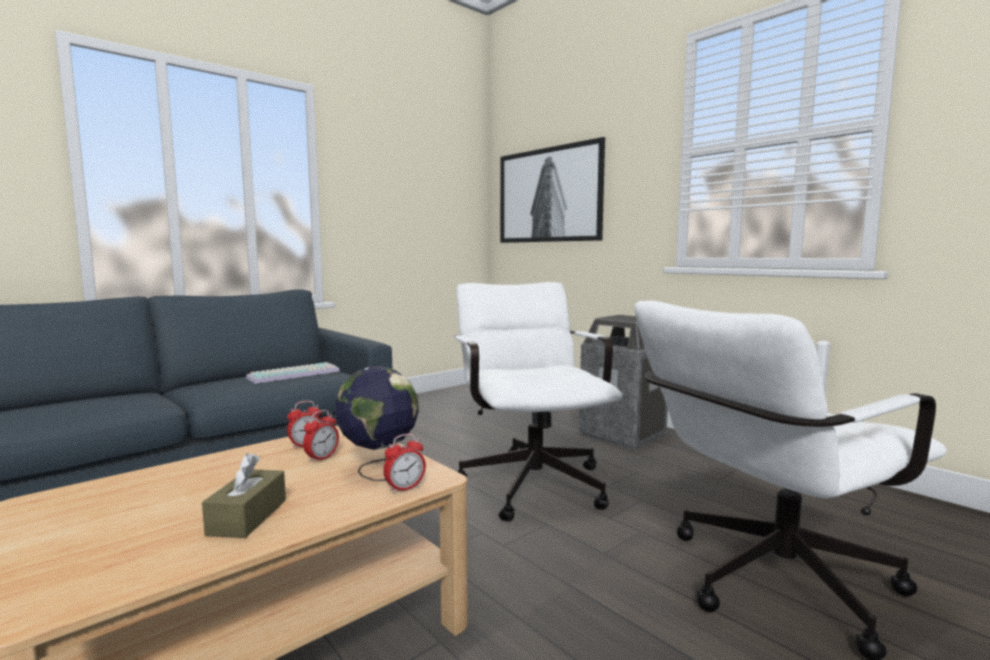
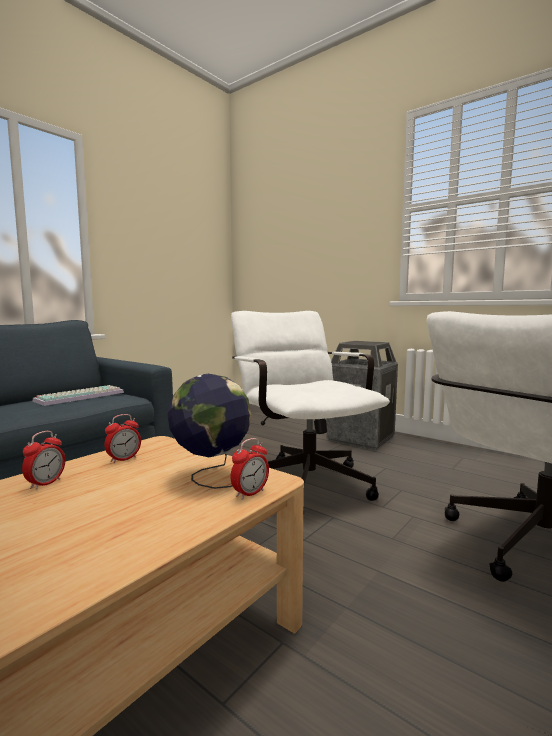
camera: 10 degrees left, 0 degrees up
brown tissue box [202,453,286,538] -> none
alarm clock [303,410,339,463] -> alarm clock moved to [22,431,65,490]
picture [500,137,605,243] -> none

